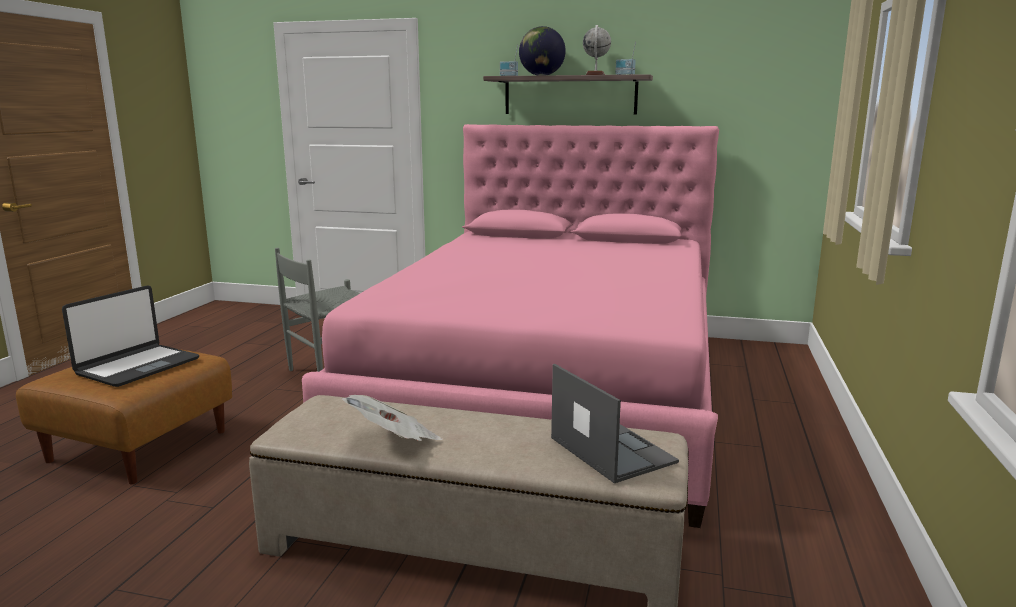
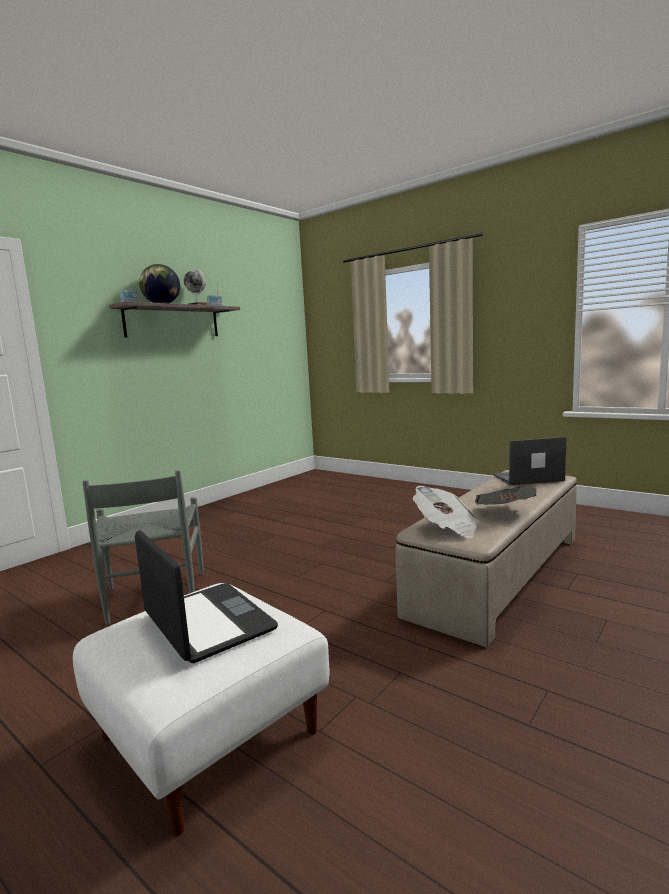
camera: 65 degrees left, 5 degrees down
brown ottoman [16,349,232,484] -> white ottoman [73,583,330,836]
pink bed [302,124,719,528] -> none
none -> newspaper [413,486,480,538]

